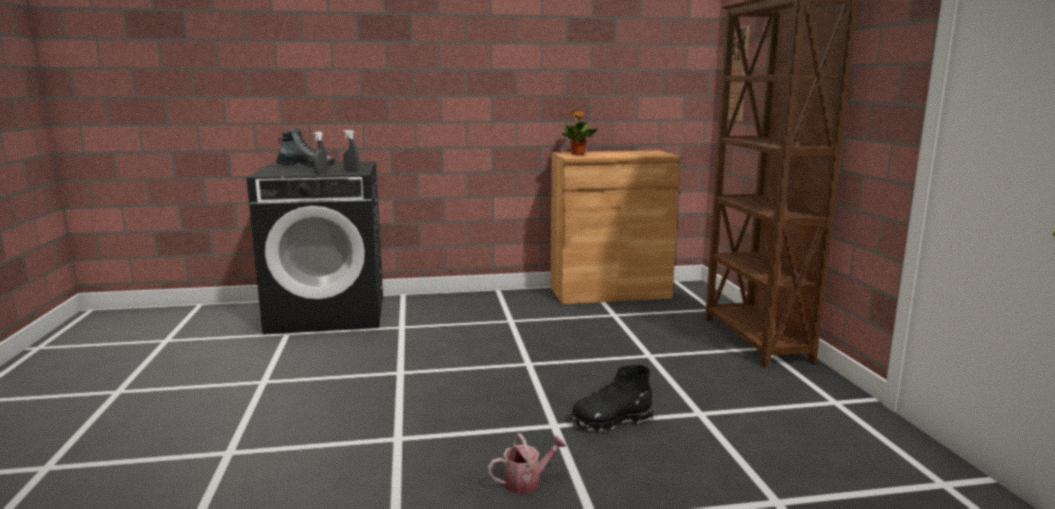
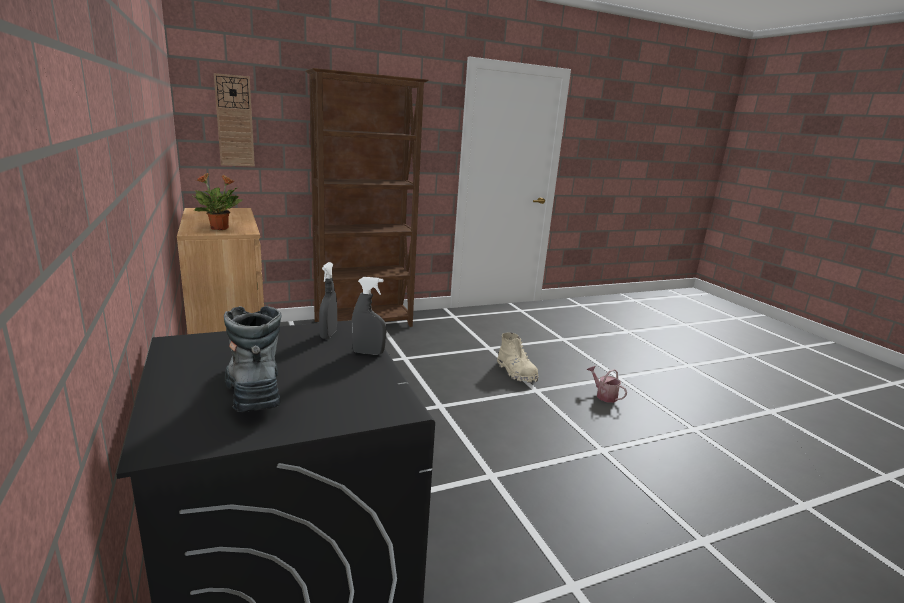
camera: 105 degrees left, 5 degrees up
black boot [570,365,654,432] -> beige boot [497,333,538,383]

